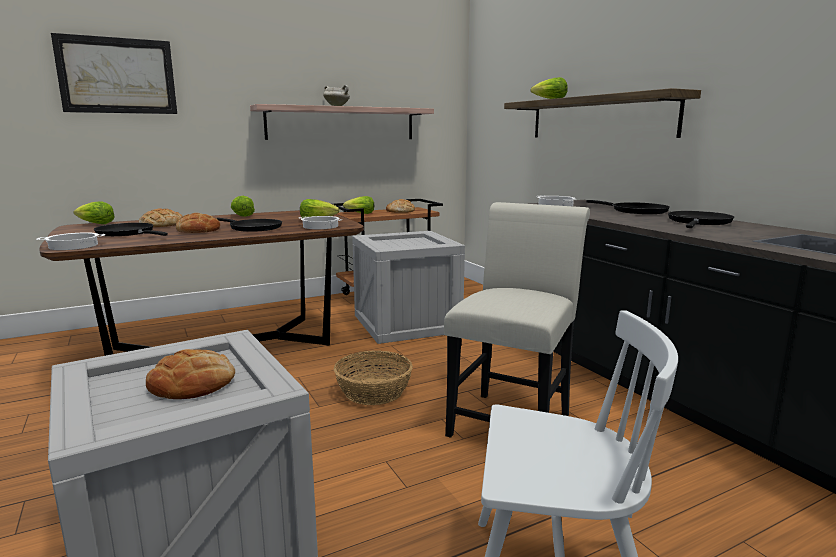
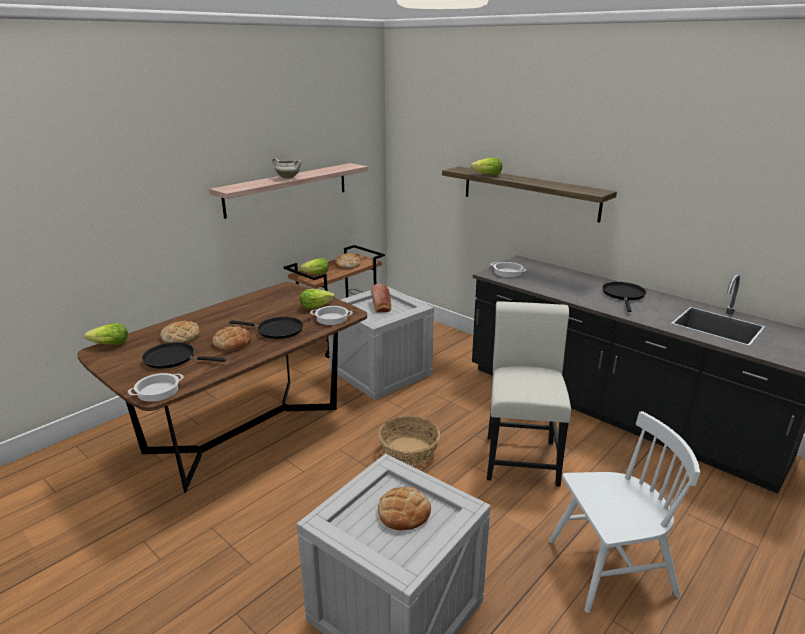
camera: 20 degrees left, 10 degrees up
picture [51,33,177,114] -> none
lettuce [231,196,255,217] -> none
black frying pan [586,200,670,214] -> none
none -> bread [371,284,391,313]

